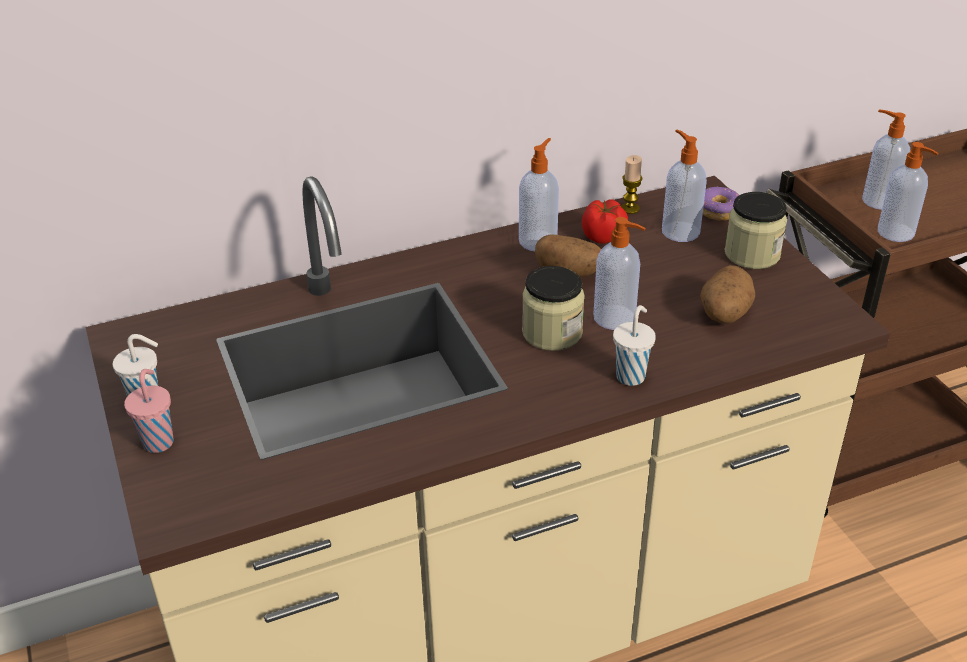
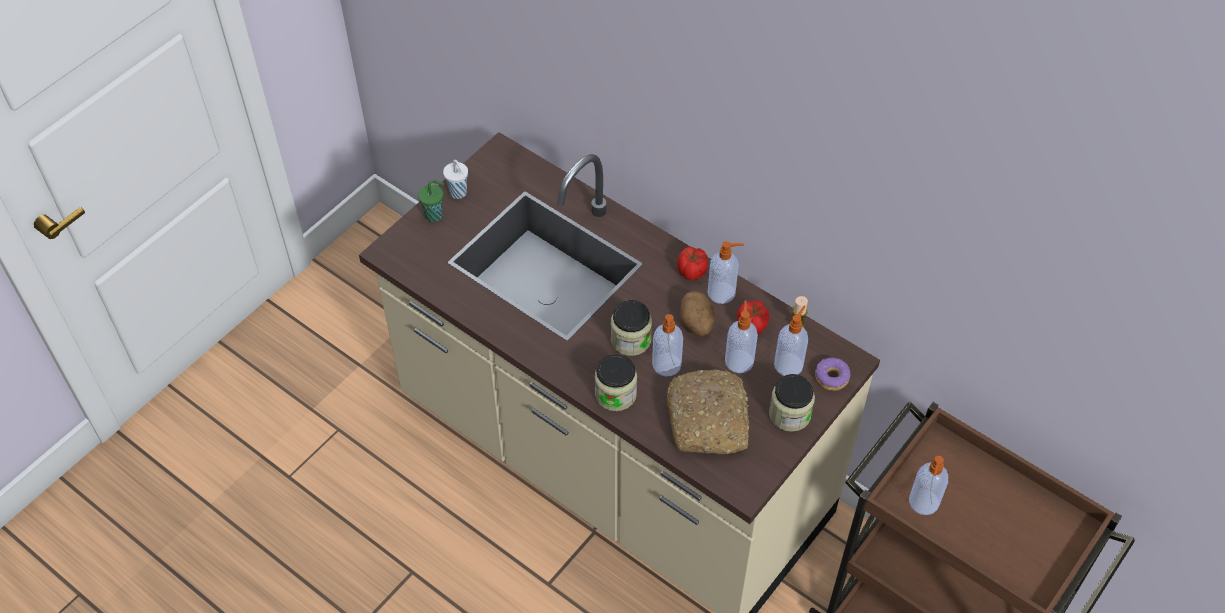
camera: 60 degrees right, 15 degrees up
pink cup [124,369,174,453] -> green cup [418,180,444,222]
white cup [613,305,656,386] -> jar [595,355,637,411]
potato [700,265,755,324] -> bread [666,369,749,454]
soap dispenser [862,110,910,210] -> soap dispenser moved to [725,300,758,373]
none -> tomato [677,247,708,280]

